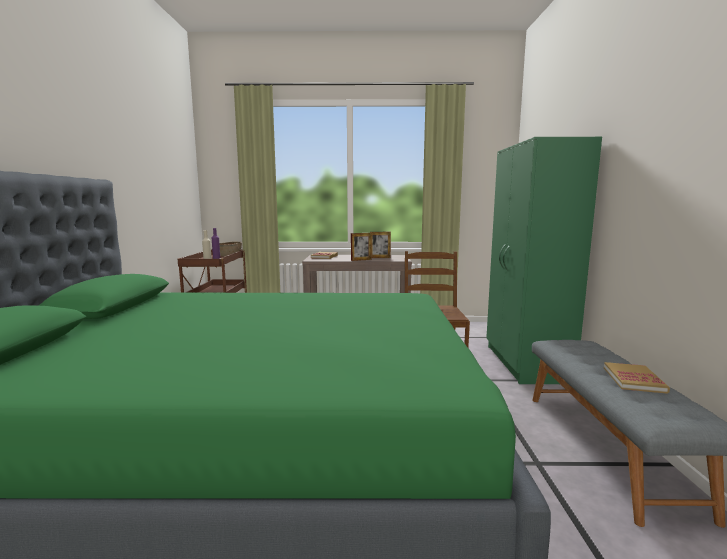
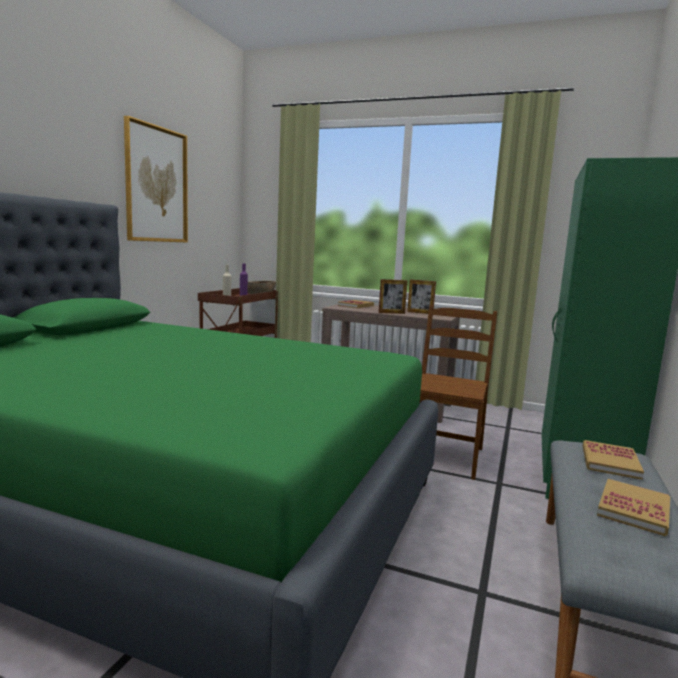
camera: 20 degrees right, 0 degrees up
none -> picture [124,116,188,243]
none -> book [583,440,644,480]

